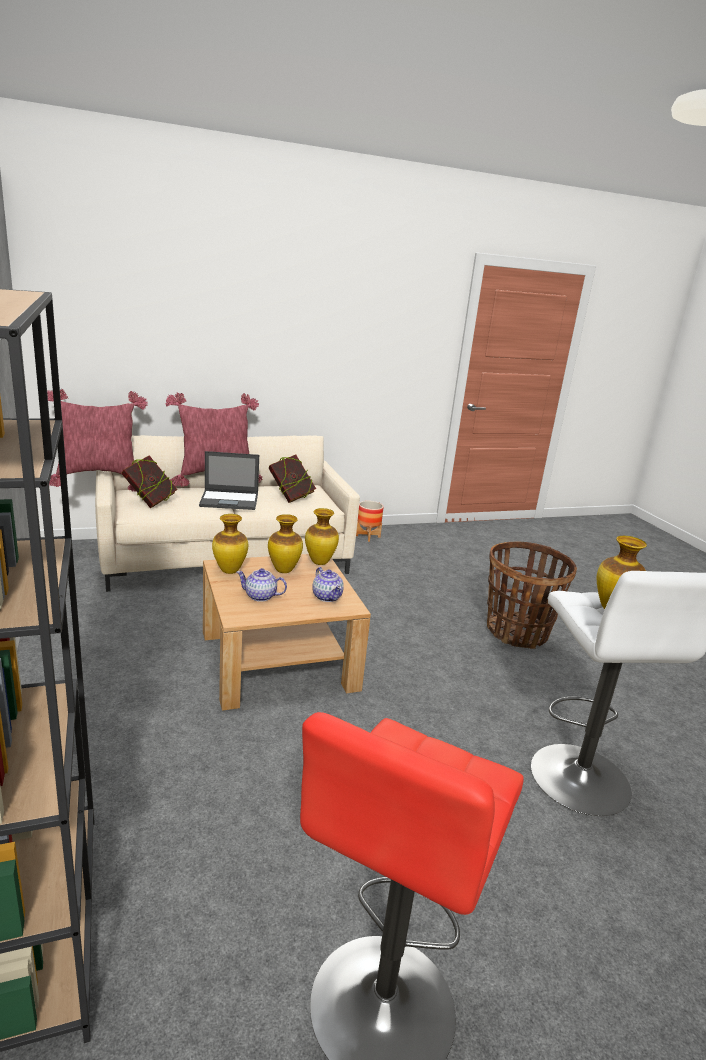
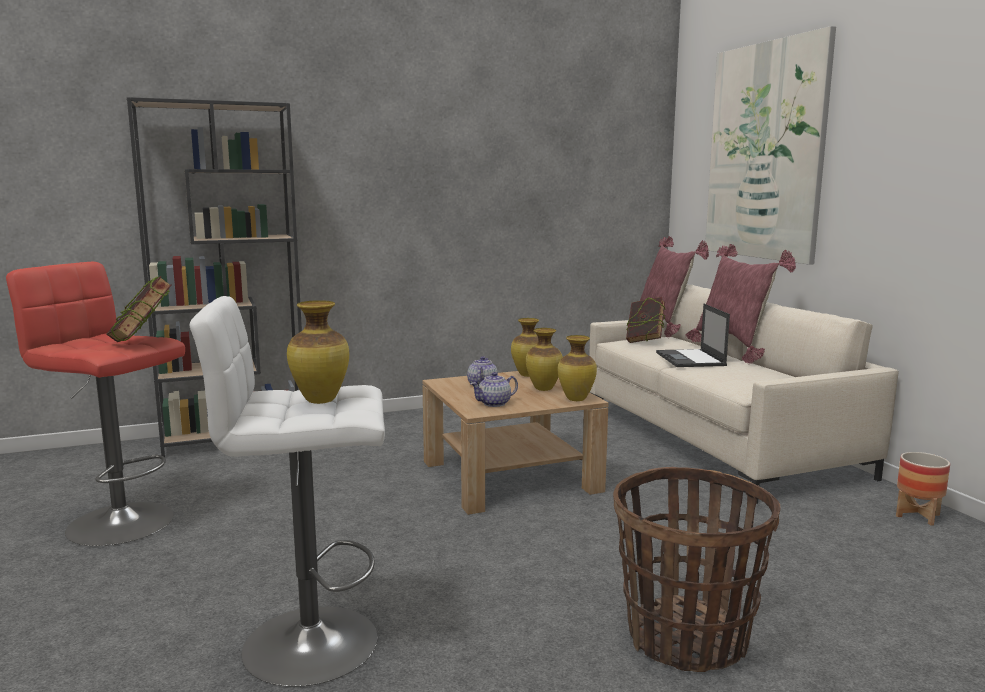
camera: 90 degrees right, 10 degrees down
book [269,455,316,503] -> book moved to [106,276,172,342]
none -> picture [705,26,836,265]

